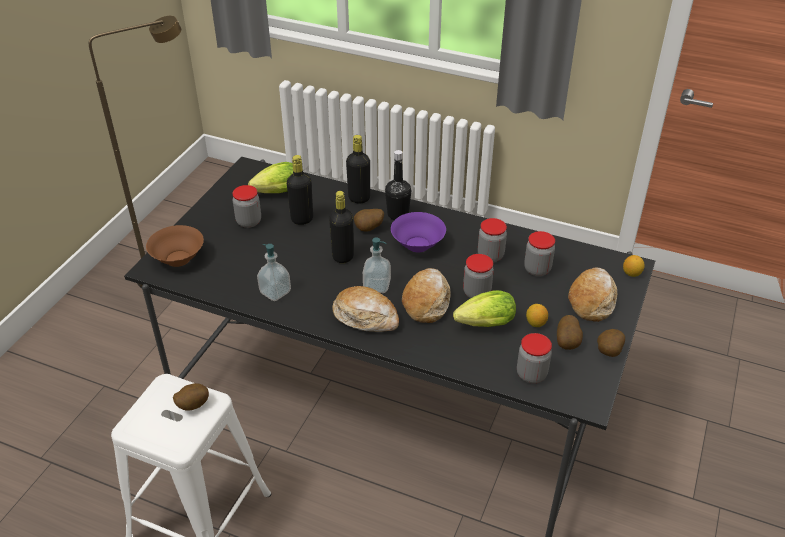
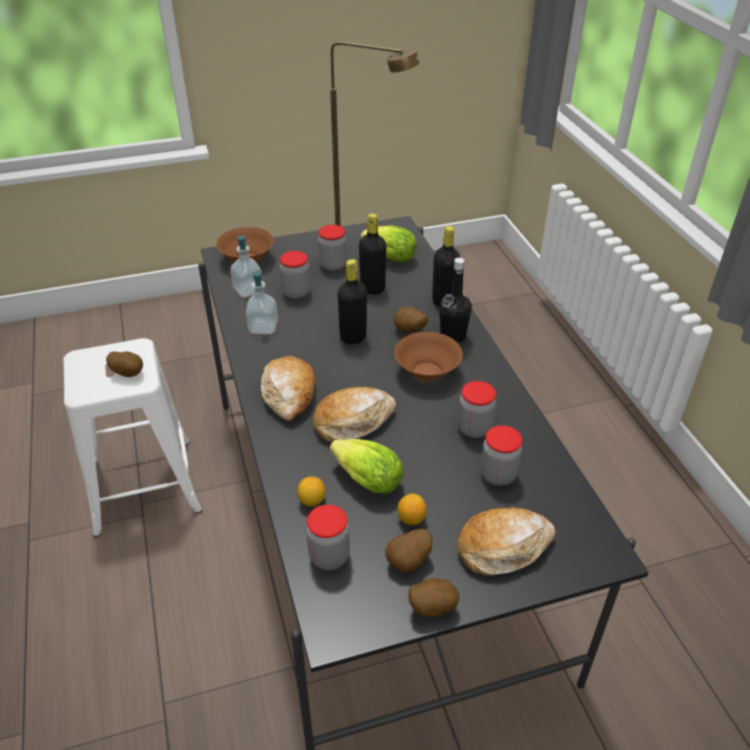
camera: 50 degrees right, 0 degrees up
soap dispenser [363,237,391,293] -> soap dispenser moved to [230,236,262,297]
purple bowl [391,212,446,253] -> brown bowl [394,332,463,382]
jar [463,254,494,298] -> jar moved to [280,251,311,299]
lemon [623,255,645,277] -> lemon moved to [297,476,326,507]

